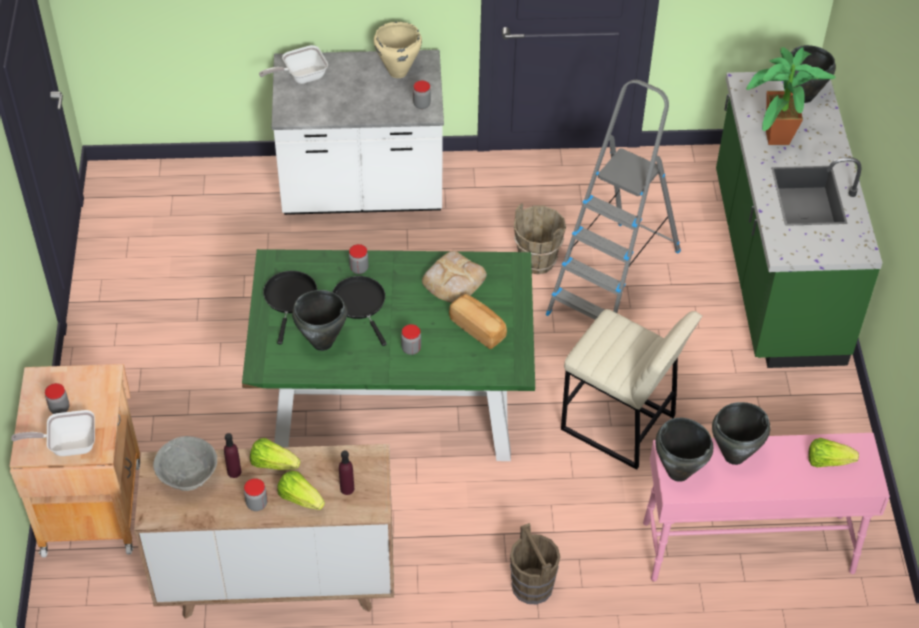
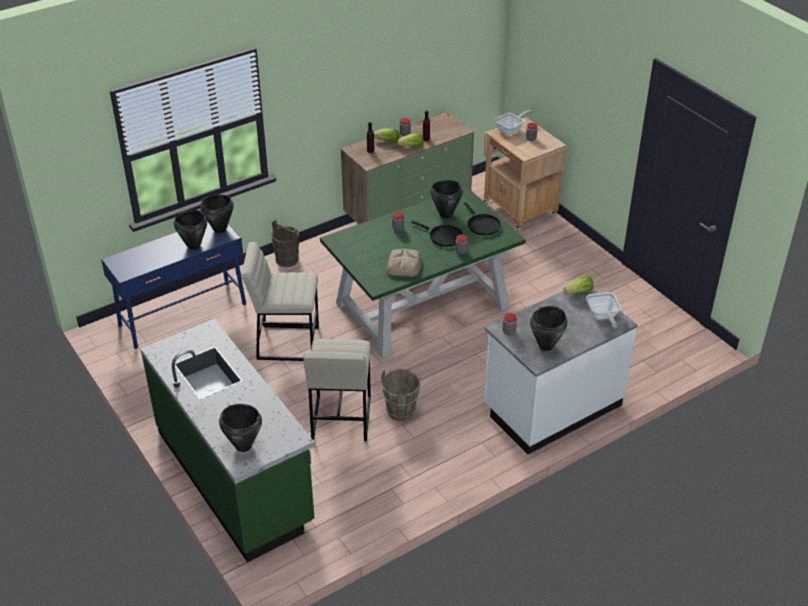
camera: 150 degrees right, 10 degrees down
grey bowl [153,436,217,491] -> none
frying pan [259,45,328,84] -> frying pan turned 135 degrees clockwise [586,292,621,328]
beige cooking pot [374,22,422,78] -> black cooking pot [530,306,567,351]
bread [449,294,507,349] -> none
grey step ladder [546,80,681,320] -> beige chair [303,339,371,441]
pink console table [643,433,890,582] -> blue console table [101,221,246,349]
potted plant [746,47,835,145] -> none
lettuce [808,438,859,467] -> lettuce moved to [564,275,594,294]

